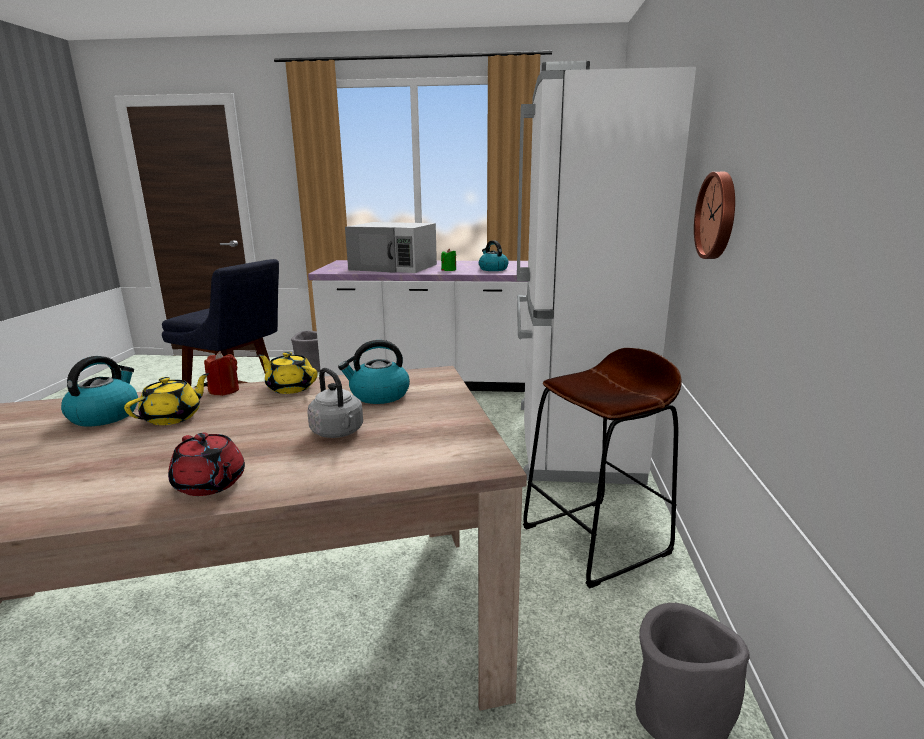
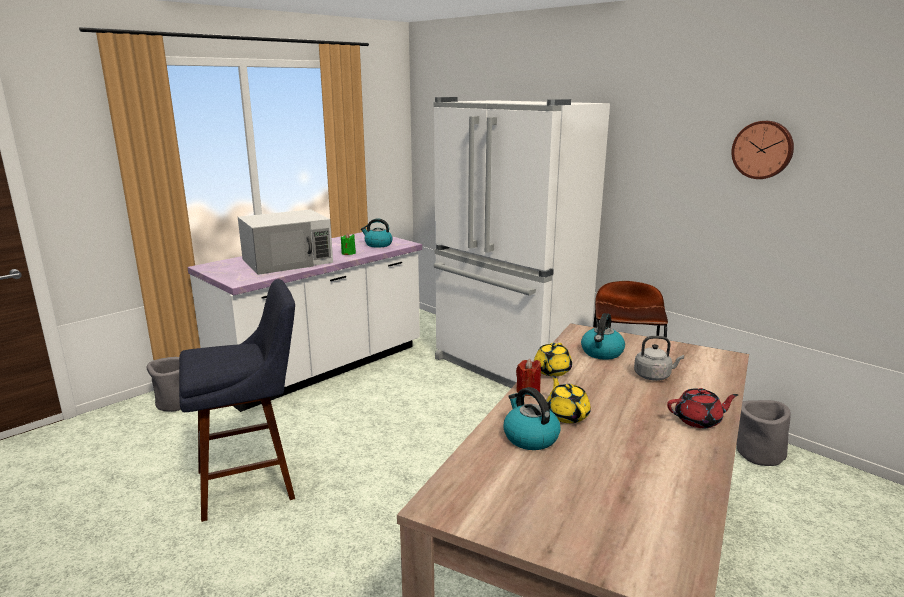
camera: 50 degrees left, 0 degrees up
yellow teapot [259,352,318,394] -> yellow teapot turned 45 degrees counterclockwise [534,343,572,376]
wall clock [694,172,735,259] -> wall clock moved to [731,121,794,179]

